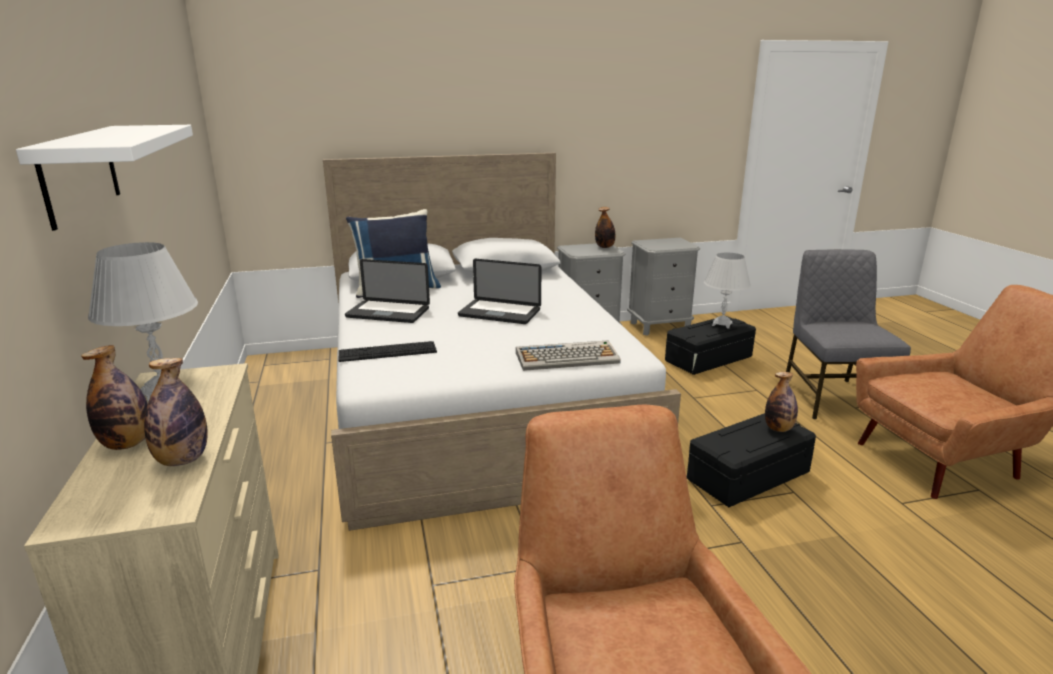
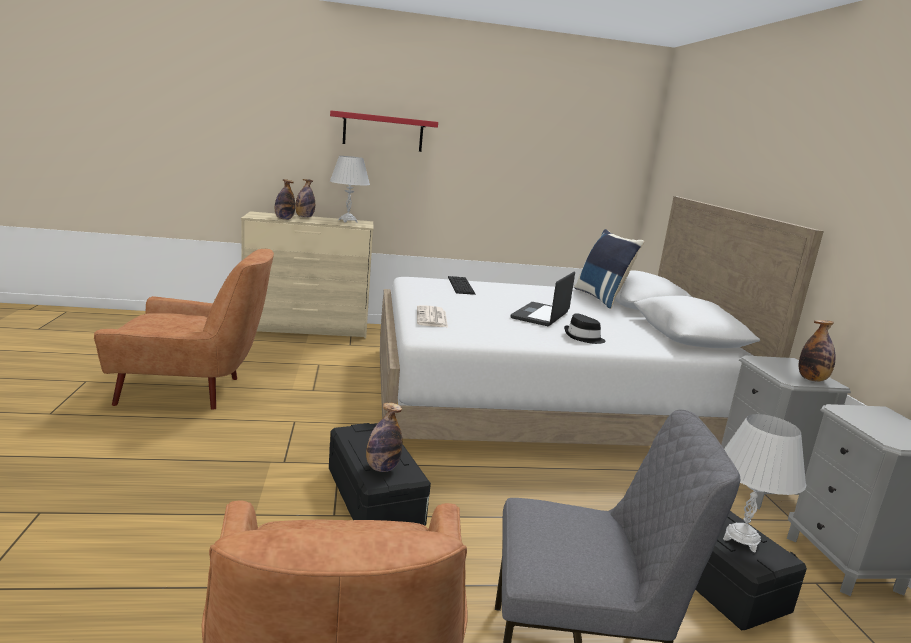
camera: 95 degrees right, 5 degrees down
white shelf [16,125,193,231] -> red shelf [330,110,438,152]
laptop [345,259,430,323] -> none
keyboard [516,340,621,371] -> newspaper [417,305,448,327]
none -> black hat [564,313,606,344]

